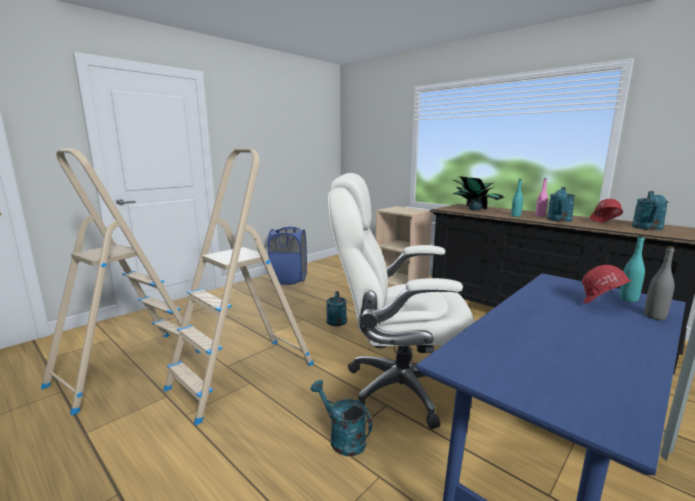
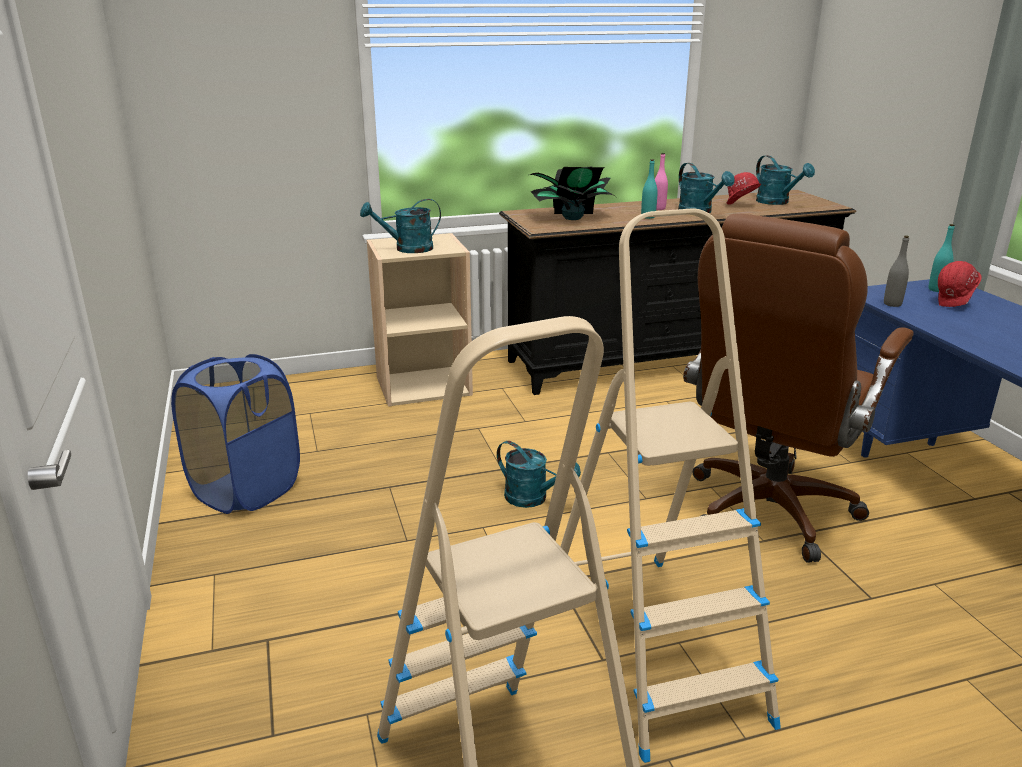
camera: 60 degrees left, 10 degrees up
turquoise watering can [311,380,372,456] -> turquoise watering can moved to [360,199,441,253]
white office chair [328,173,475,429] -> brown office chair [683,214,914,563]
grey bottle [644,246,674,320] -> grey bottle moved to [884,235,909,307]

